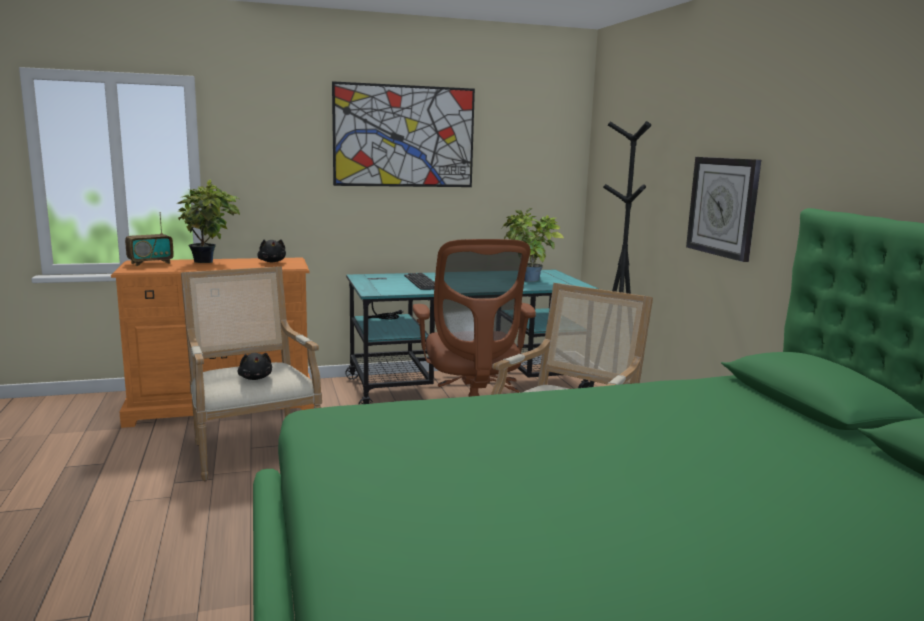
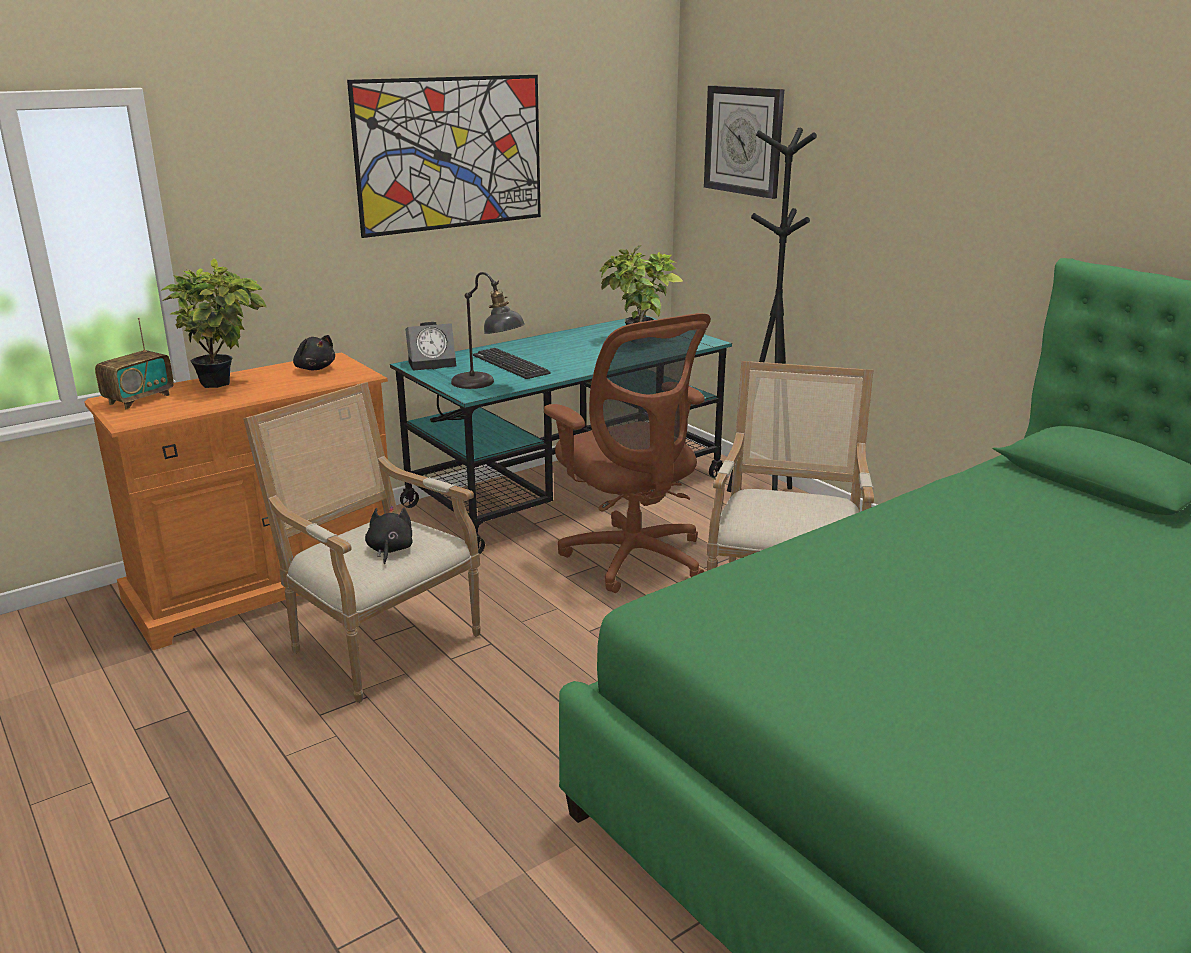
camera: 20 degrees left, 10 degrees up
black plush toy [238,353,272,380] -> black plush toy turned 135 degrees counterclockwise [365,506,413,564]
wall clock [686,157,761,262] -> wall clock moved to [704,85,784,199]
none -> alarm clock [405,322,456,371]
none -> grey table lamp [451,272,525,389]

